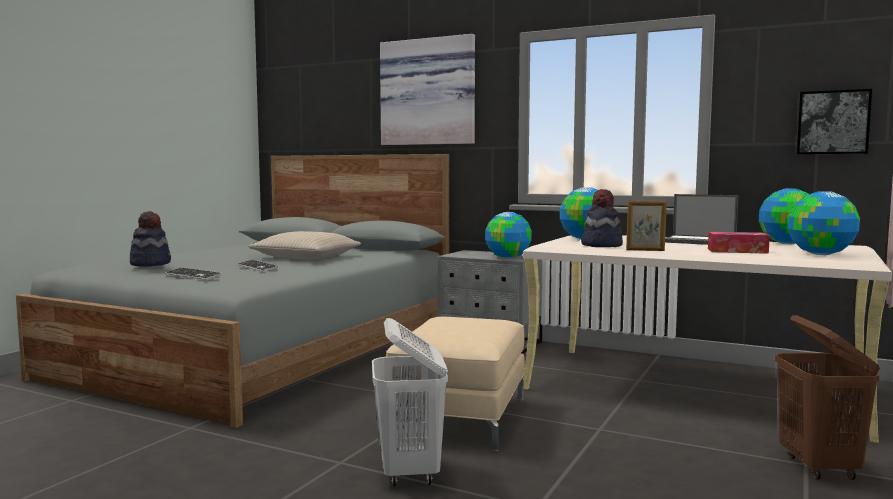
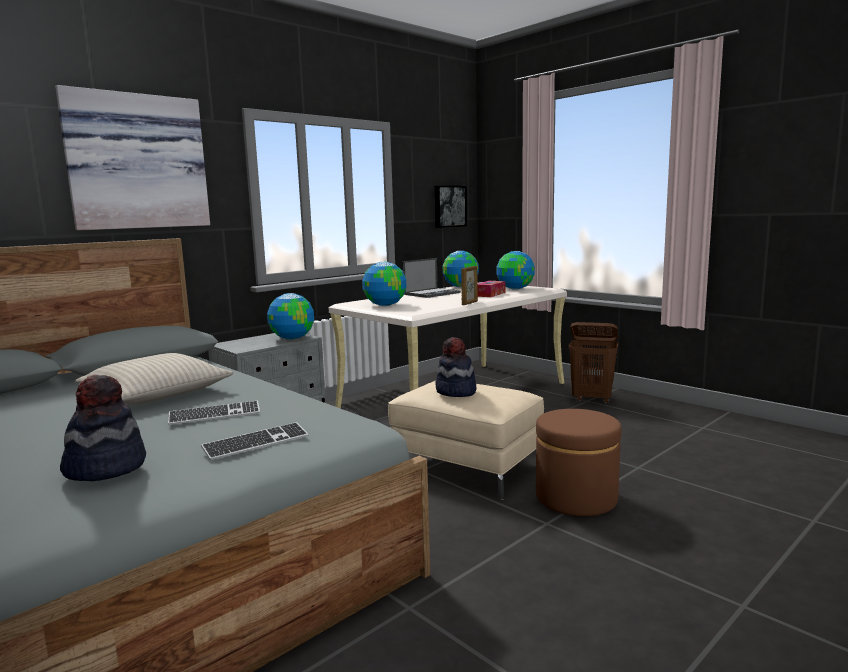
camera: 70 degrees left, 5 degrees up
white laundry basket [372,318,448,486] -> brown ottoman [536,409,621,516]
hat [581,189,623,247] -> hat moved to [435,337,477,397]

